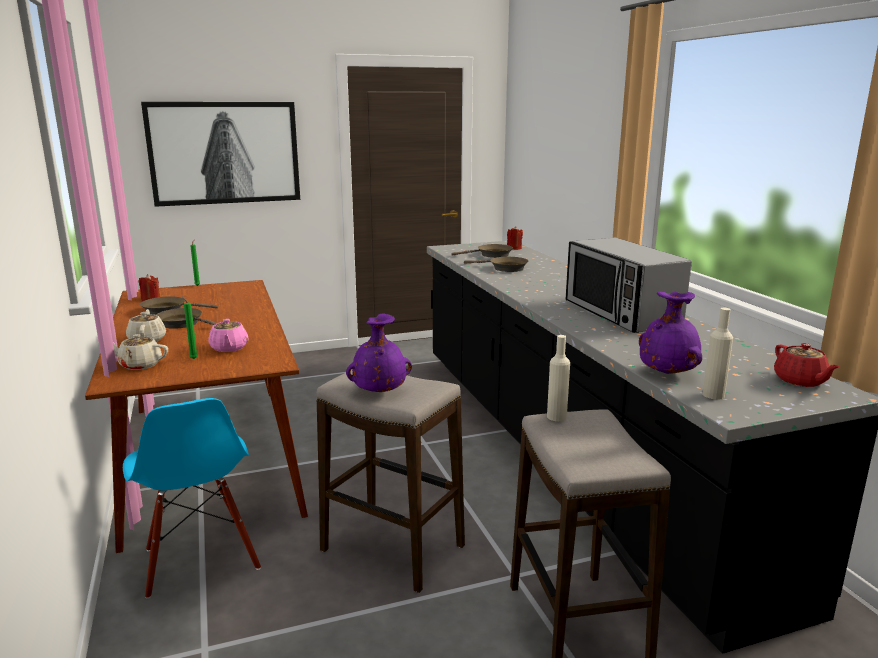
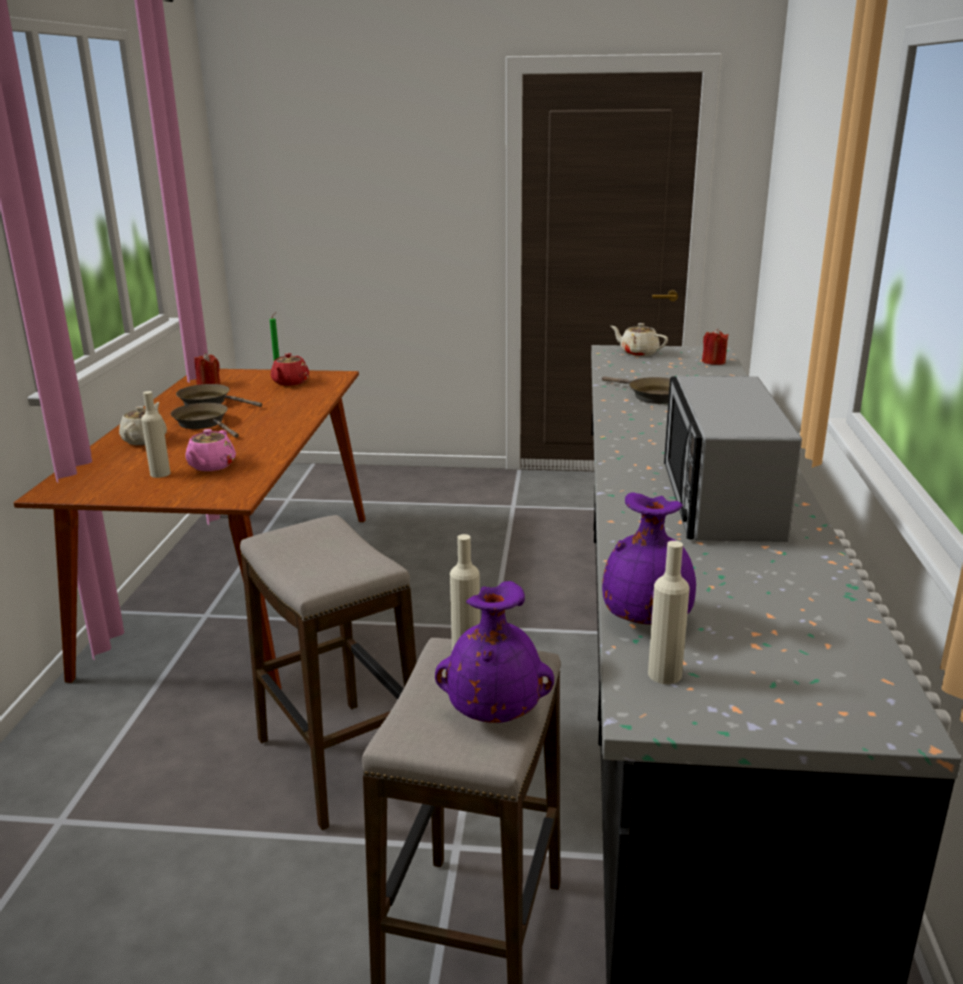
camera: 25 degrees right, 5 degrees up
beige teapot [113,334,168,370] -> beige teapot moved to [611,323,668,356]
blue chair [123,398,261,599] -> none
picture [141,102,300,207] -> none
green candle [182,296,198,359] -> beige bottle [141,391,170,478]
purple vase [346,313,412,392] -> purple vase moved to [435,581,554,723]
brown frying pan [451,244,513,258] -> none
red teapot [774,343,839,387] -> red teapot moved to [271,353,309,386]

